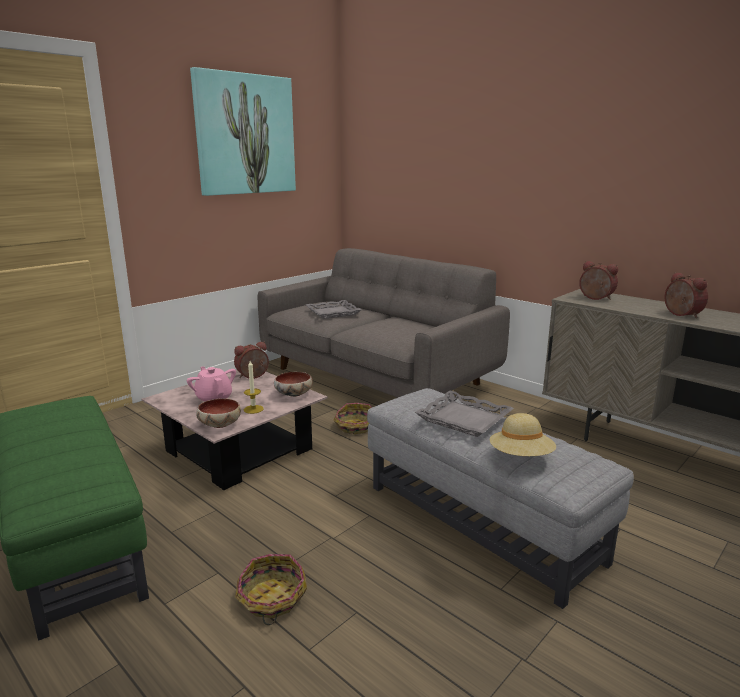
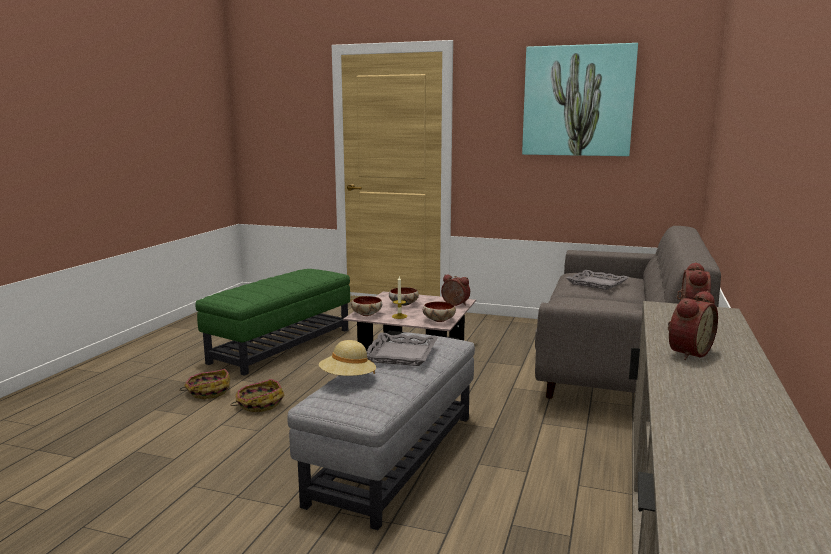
camera: 65 degrees right, 5 degrees down
pink teapot [187,366,236,402] -> bowl [389,287,419,306]
basket [334,403,372,434] -> basket moved to [179,369,230,399]

